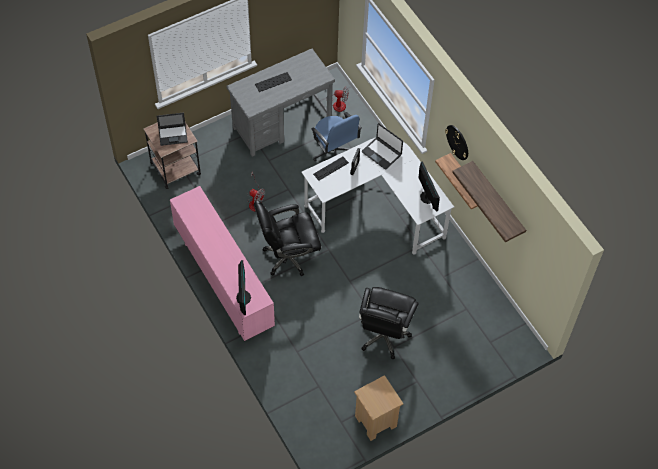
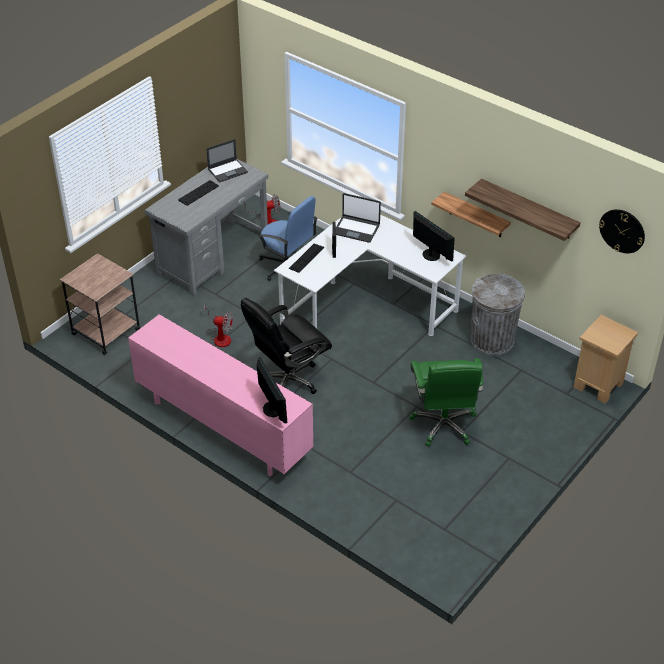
camera: 20 degrees left, 15 degrees down
laptop [157,113,188,146] -> laptop moved to [206,139,248,183]
beige nightstand [354,375,403,441] -> beige nightstand moved to [574,315,638,404]
black office chair [359,287,419,359] -> green office chair [409,358,483,446]
wall clock [445,125,468,160] -> wall clock moved to [599,209,645,253]
none -> grey trash can [470,274,525,356]

